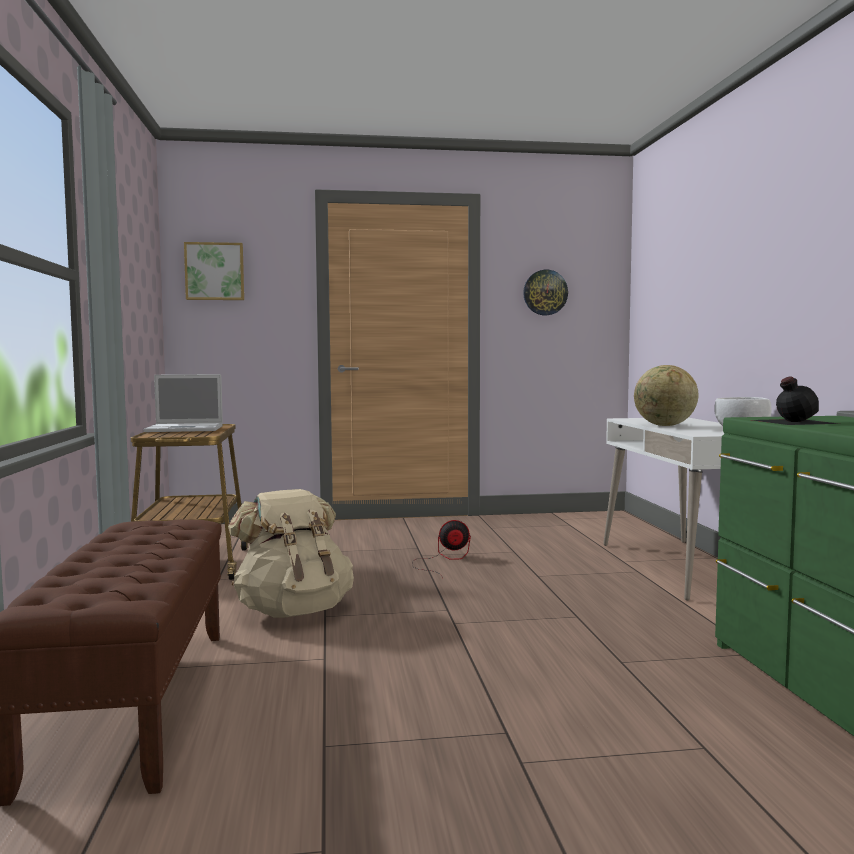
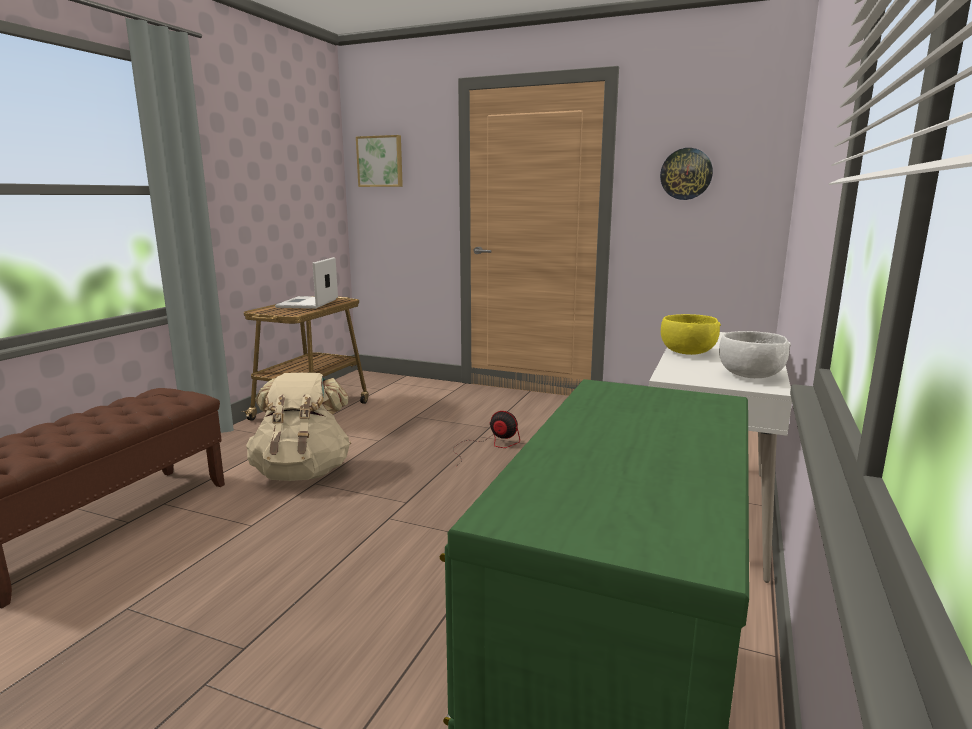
camera: 30 degrees right, 10 degrees up
laptop [144,374,223,432] -> laptop turned 75 degrees clockwise [275,257,338,309]
globe [634,365,699,426] -> yellow bowl [661,314,721,355]
black bottle [753,376,840,425] -> none

